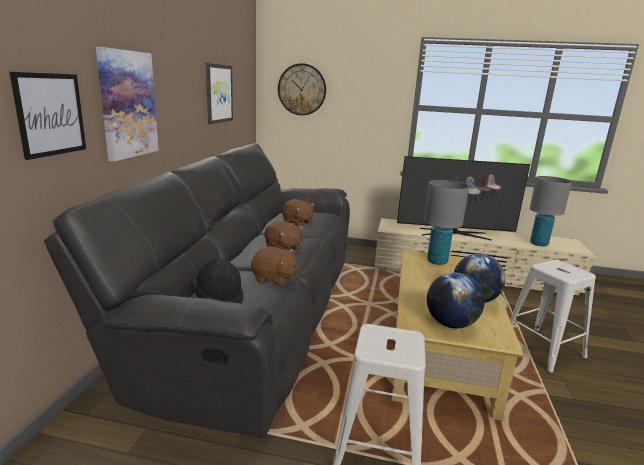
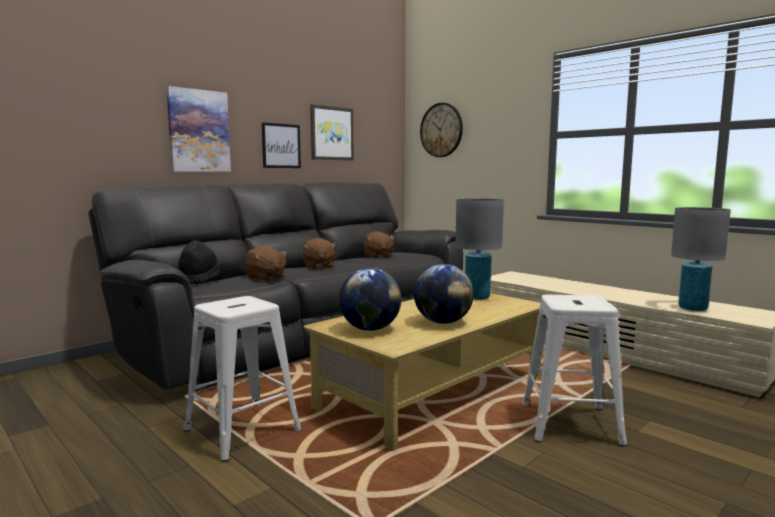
camera: 35 degrees right, 10 degrees down
picture [10,72,86,160] -> picture moved to [262,122,301,168]
television [397,156,530,241] -> none

